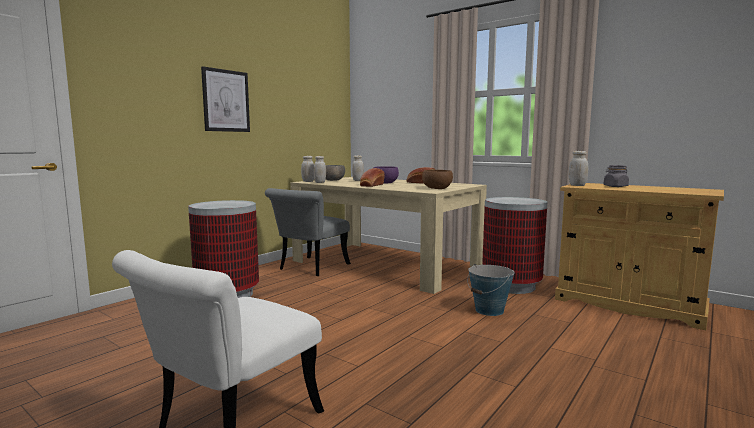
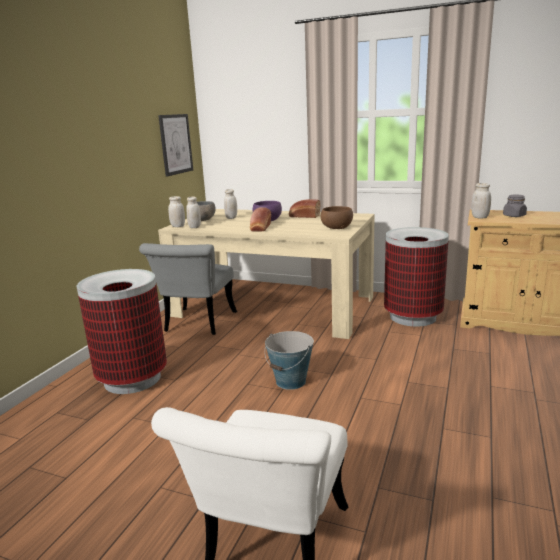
camera: 15 degrees left, 10 degrees up
picture [201,66,250,132] -> picture moved to [158,114,193,176]
bucket [467,264,515,316] -> bucket moved to [265,331,314,390]

